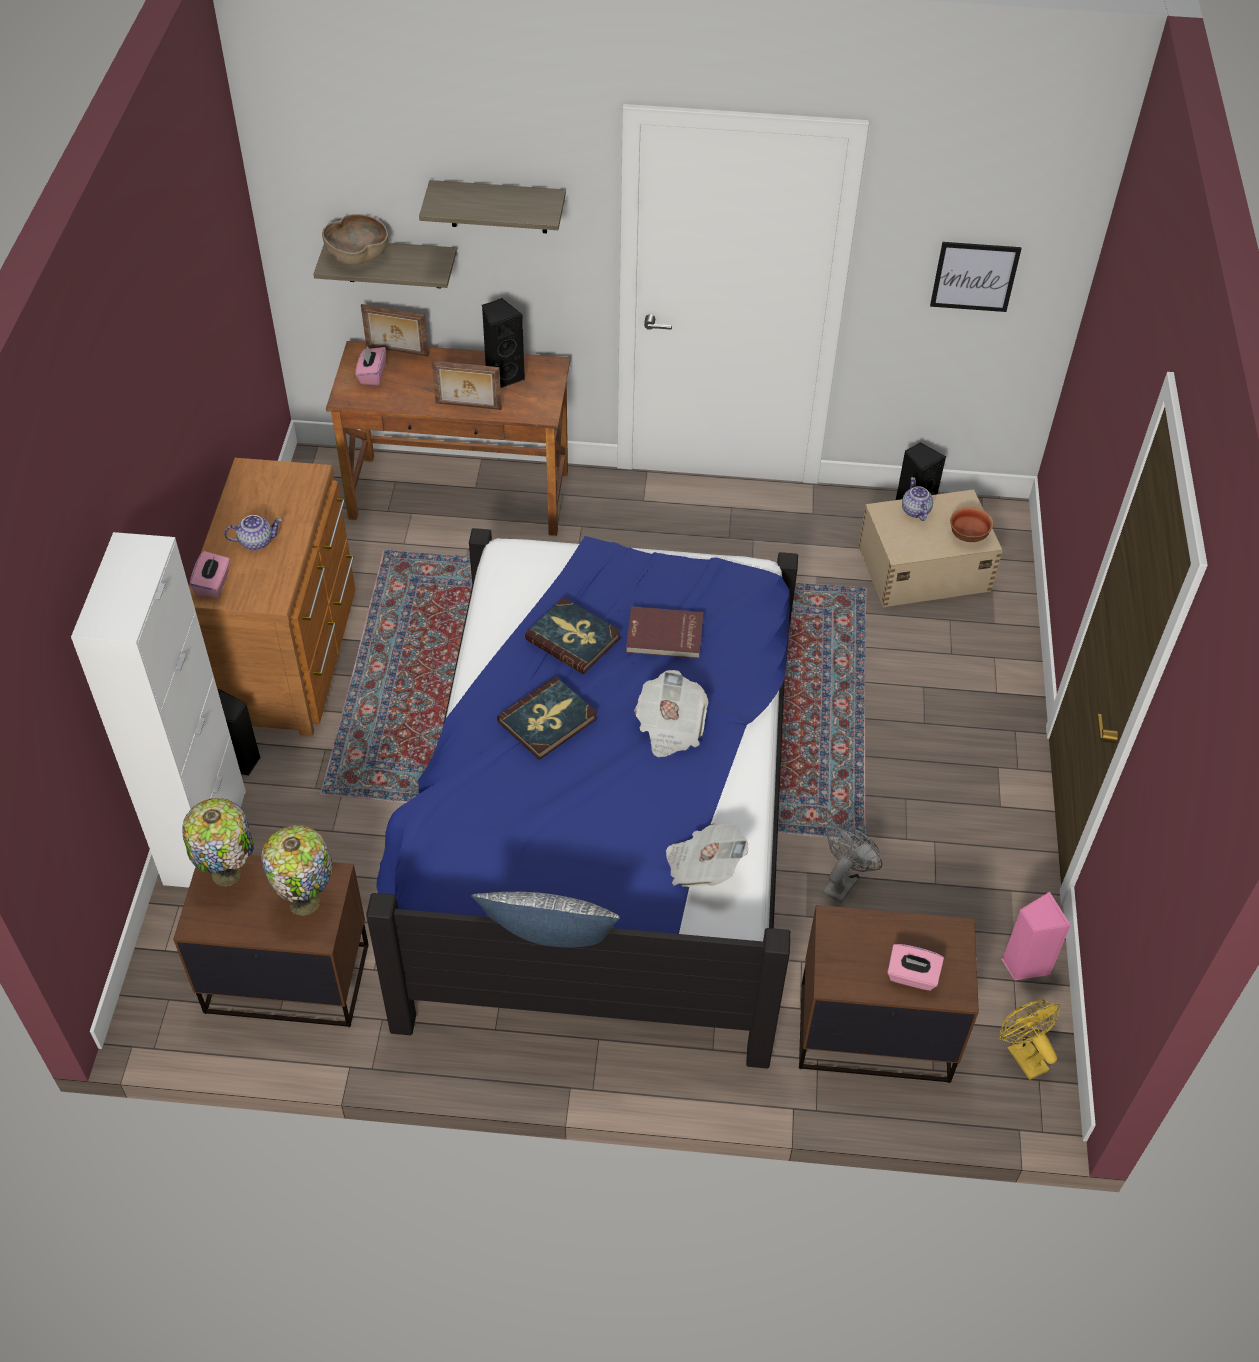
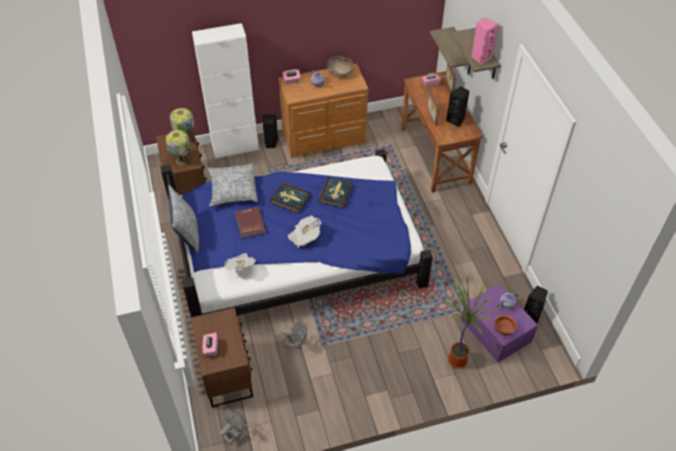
camera: 70 degrees right, 0 degrees up
brown bowl [322,214,388,265] -> brown bowl moved to [327,56,353,78]
red book [626,606,703,658] -> red book moved to [235,207,266,238]
beige storage box [858,489,1003,607] -> purple storage box [461,284,538,363]
picture [930,242,1021,312] -> none
yellow fan [999,1000,1060,1080] -> grey fan [220,409,247,444]
pink speaker [1002,892,1071,980] -> pink speaker moved to [471,18,499,65]
none -> pillow [208,163,258,207]
none -> potted plant [445,275,502,369]

